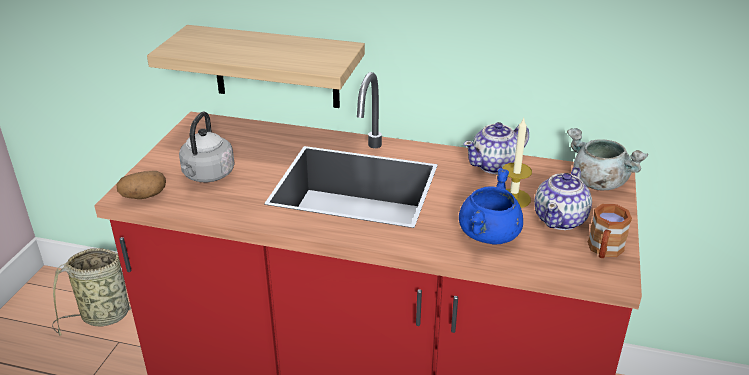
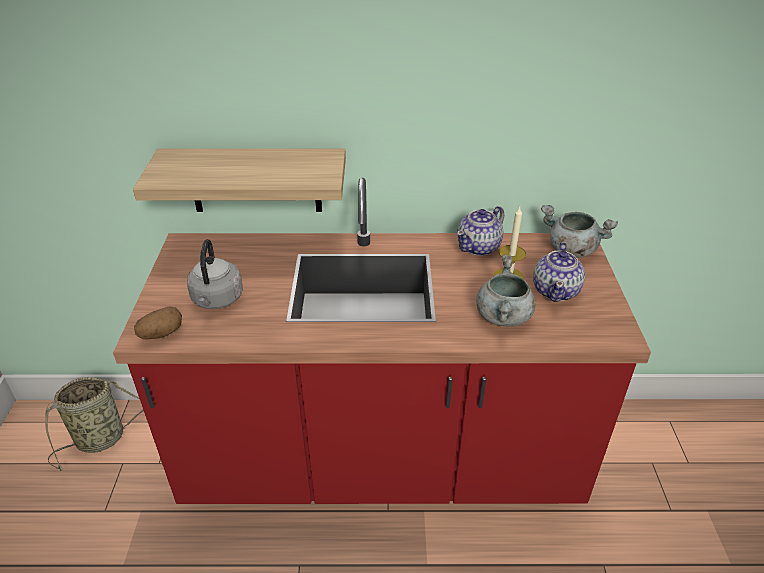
camera: 15 degrees left, 5 degrees up
blue cooking pot [459,168,523,244] -> grey cooking pot [476,254,536,326]
brown mug [588,204,632,258] -> none

